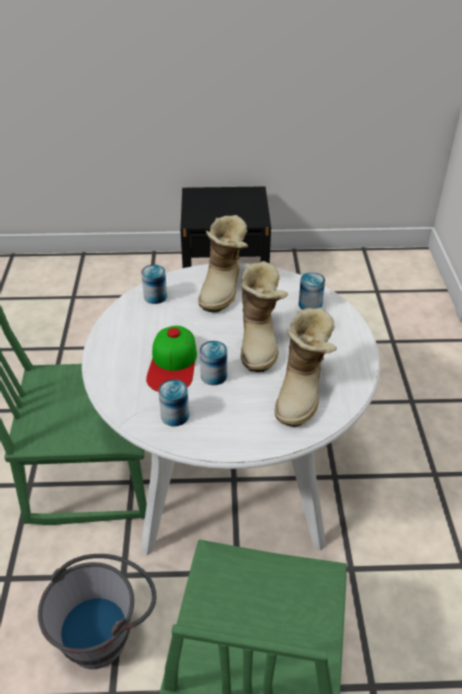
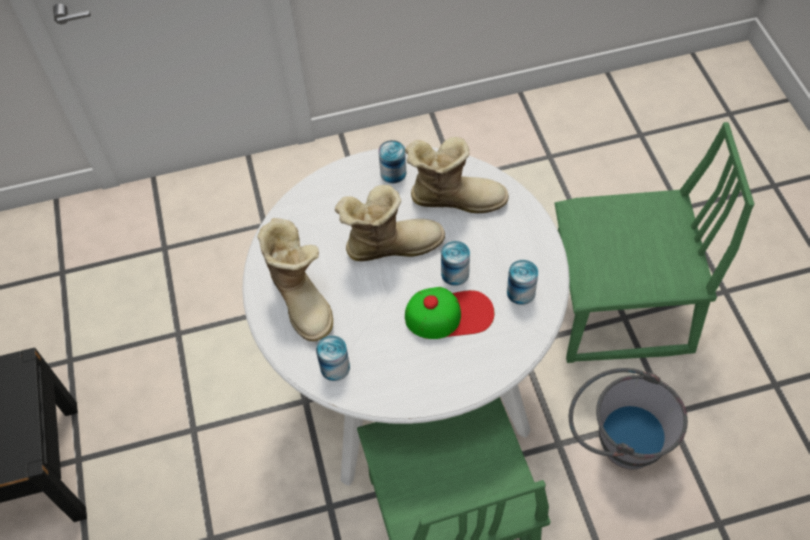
camera: 100 degrees left, 15 degrees up
boot [198,215,248,313] -> boot turned 60 degrees clockwise [257,218,333,341]
can [299,272,325,310] -> can moved to [378,140,406,183]

